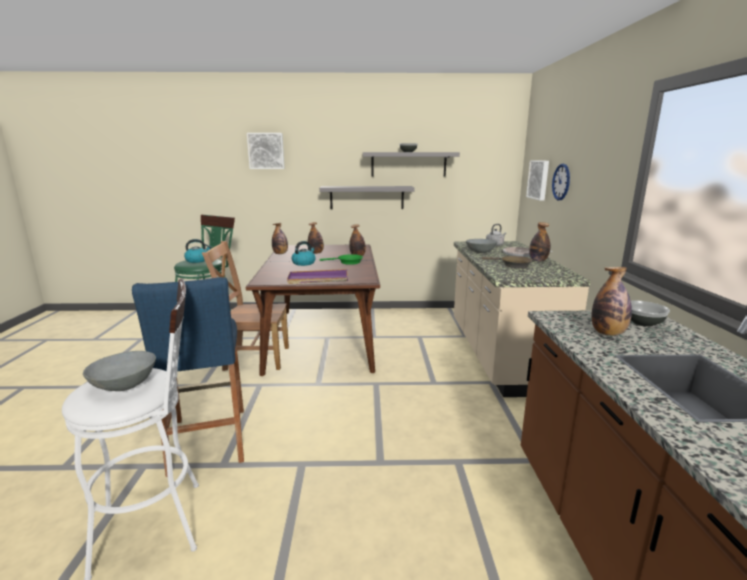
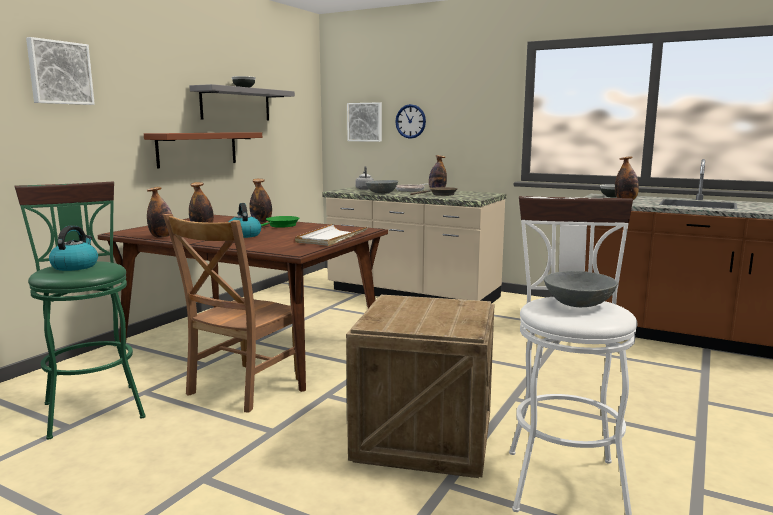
camera: 60 degrees left, 5 degrees down
blue stool [132,277,244,477] -> crate [346,295,494,478]
purple tray [287,269,348,284] -> white tray [295,224,368,246]
grey shelf [319,186,415,209] -> brown shelf [144,132,262,168]

